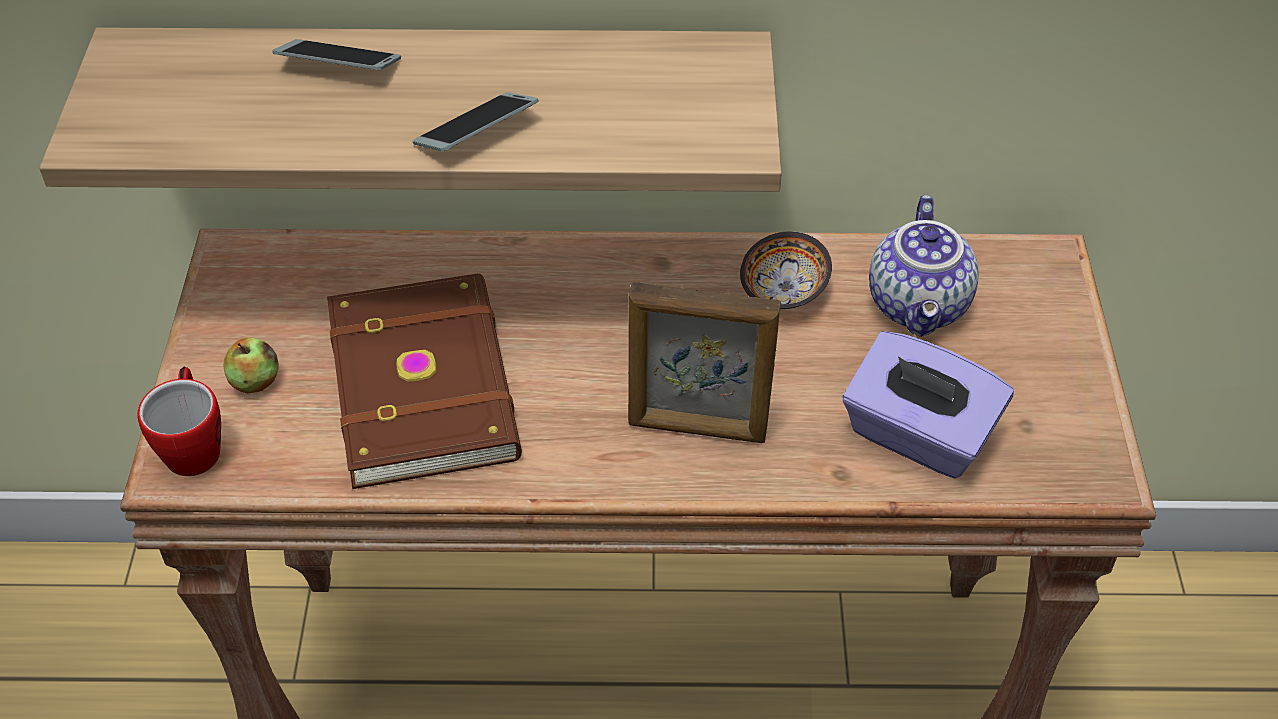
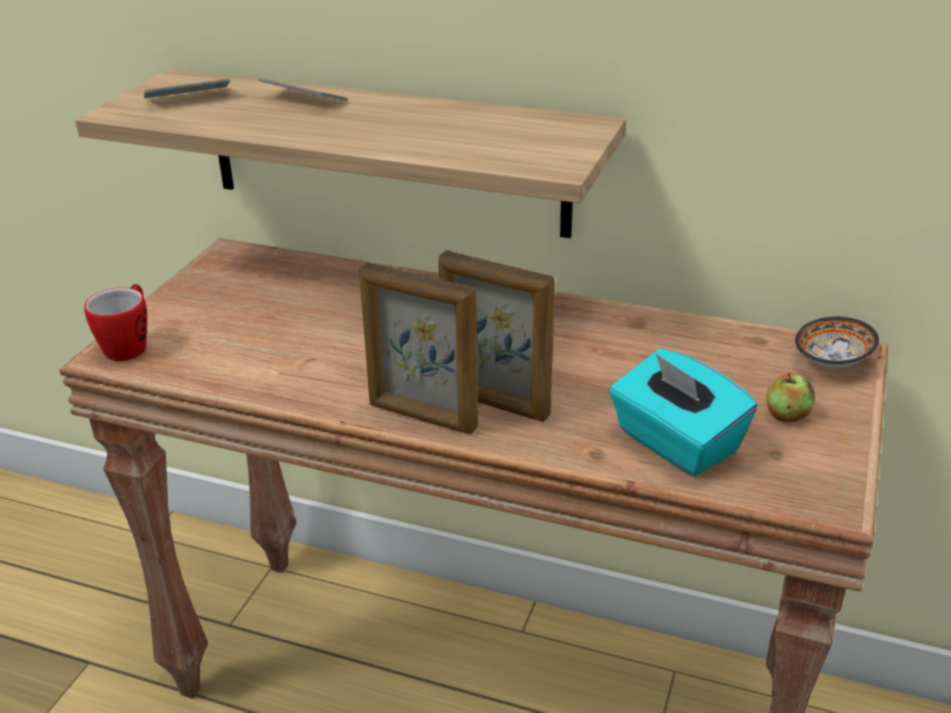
camera: 20 degrees right, 15 degrees down
apple [223,337,279,394] -> apple moved to [766,373,815,422]
brown book [327,274,522,489] -> none
phone [413,92,539,152] -> phone moved to [144,79,230,98]
bowl [740,232,832,309] -> bowl moved to [795,317,879,368]
purple tissue box [843,331,1014,479] -> turquoise tissue box [609,349,757,476]
teapot [869,195,979,337] -> none
none -> picture frame [359,262,478,434]

